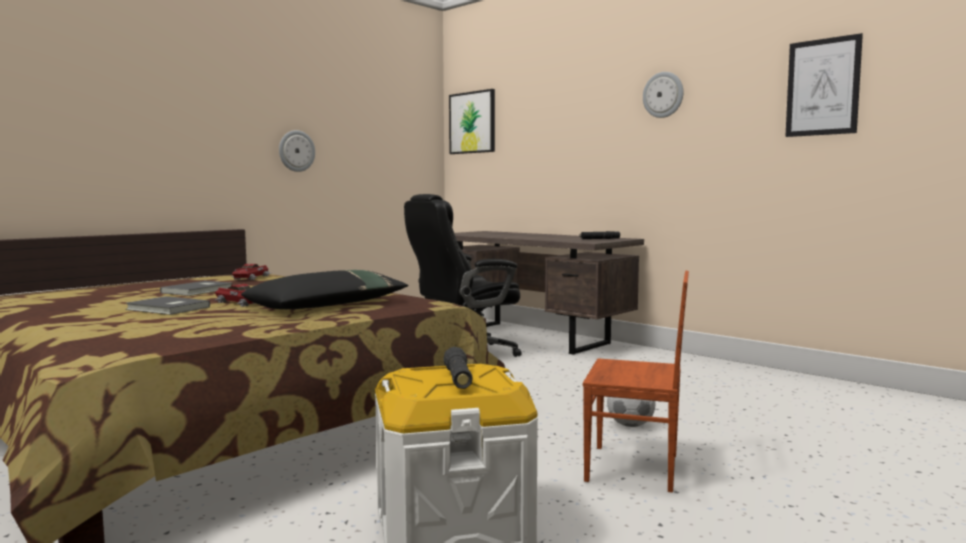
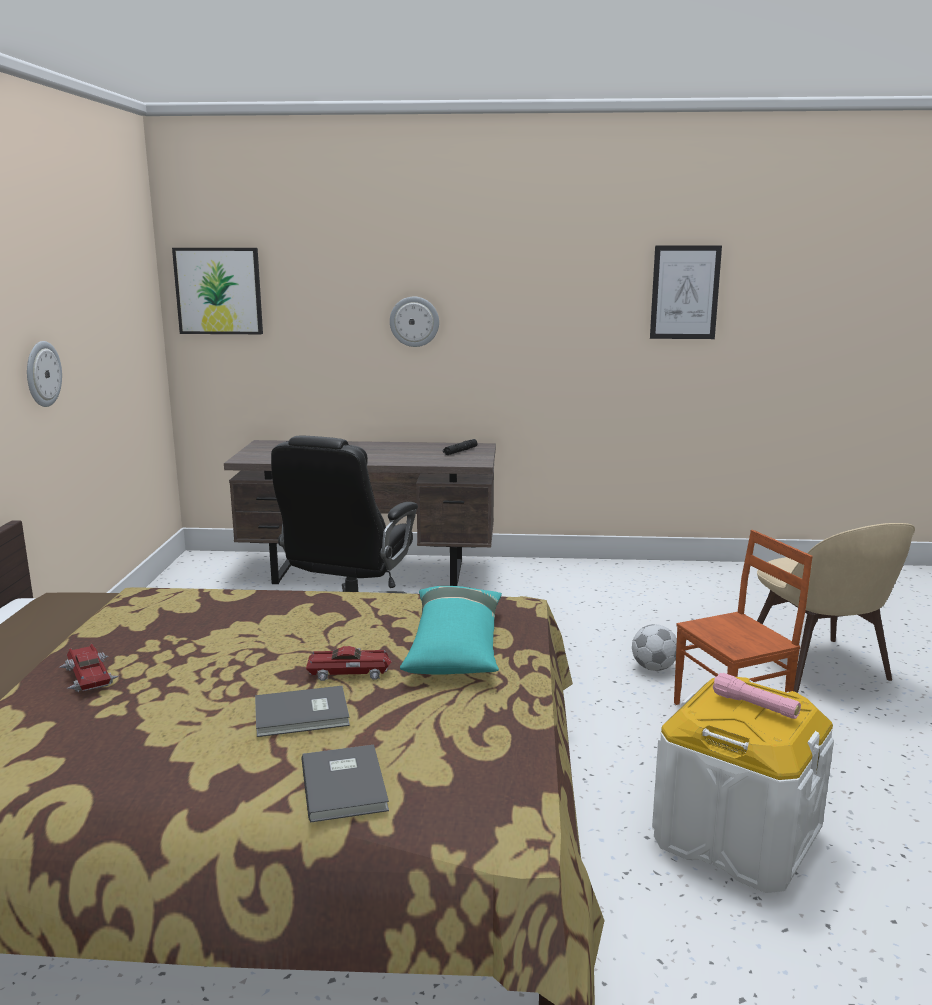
camera: 40 degrees left, 10 degrees up
grey book [160,281,232,296] -> grey book moved to [301,745,389,823]
toy car [231,264,272,280] -> toy car moved to [58,644,119,692]
black pillow [241,270,408,309] -> turquoise pillow [400,586,502,675]
black flashlight [443,347,473,389] -> pink flashlight [713,673,801,719]
wall clock [643,72,683,118] -> wall clock moved to [390,297,439,347]
none -> beige chair [757,523,915,693]

